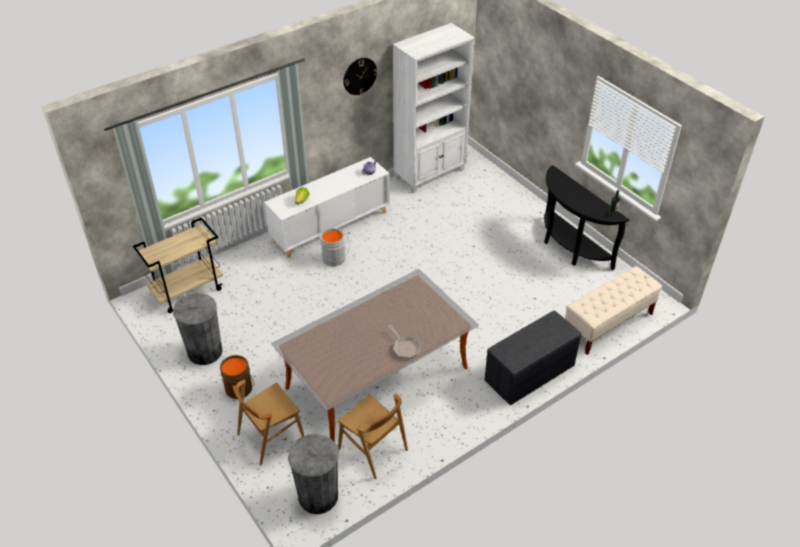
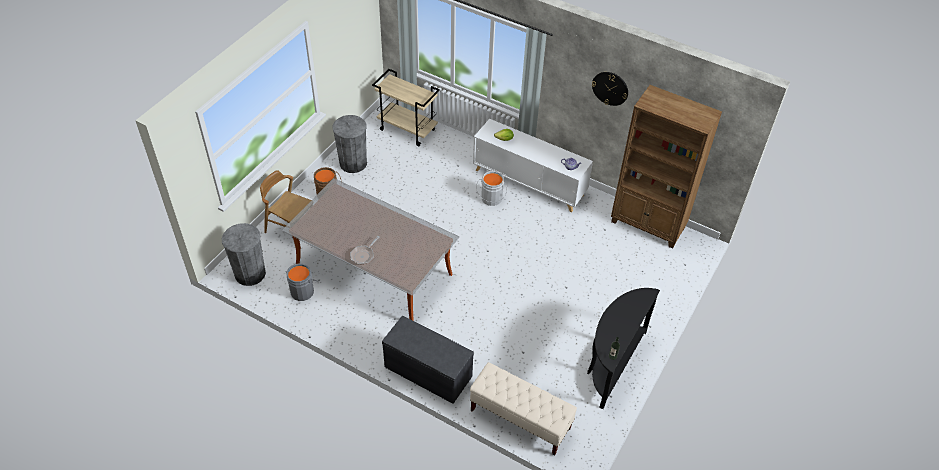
camera: 65 degrees right, 5 degrees up
brown chair [338,394,408,479] -> grey bucket [285,264,318,301]
white bookcase [393,23,475,193] -> brown bookcase [611,85,722,249]

